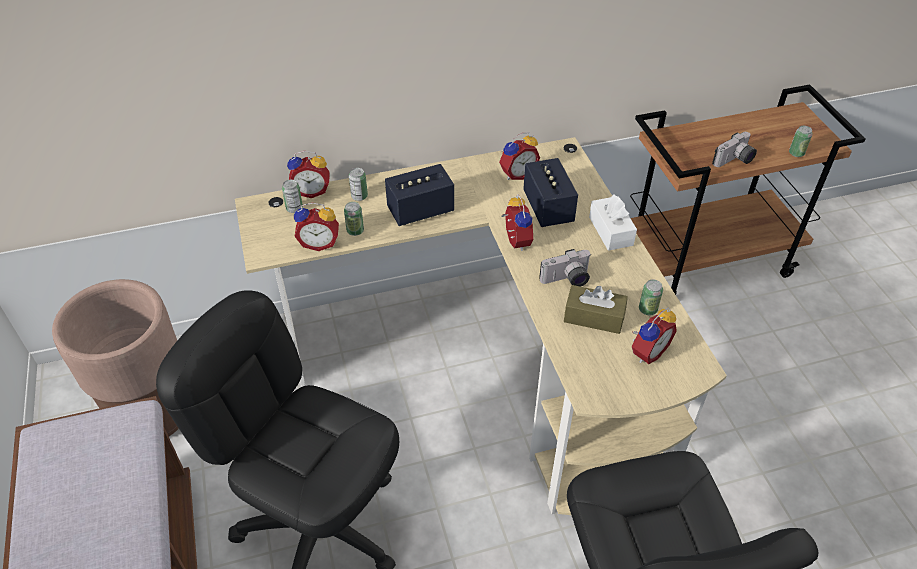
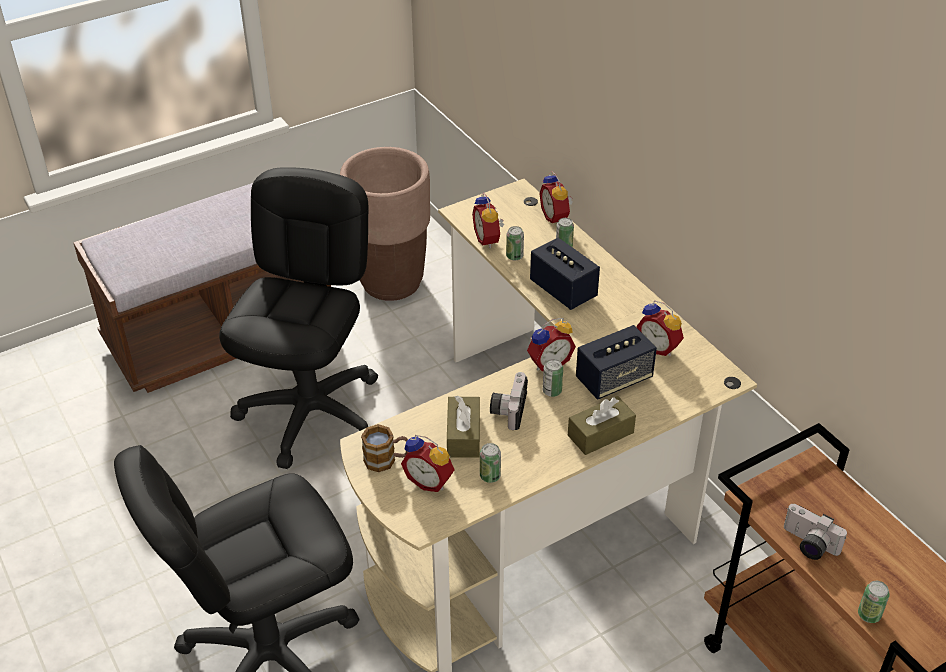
camera: 75 degrees right, 5 degrees down
can [282,180,303,213] -> can moved to [543,359,563,397]
camera [539,249,591,287] -> camera turned 45 degrees clockwise [490,372,528,430]
white tissue box [589,194,637,251] -> brown tissue box [568,396,636,455]
none -> mug [361,424,408,472]

